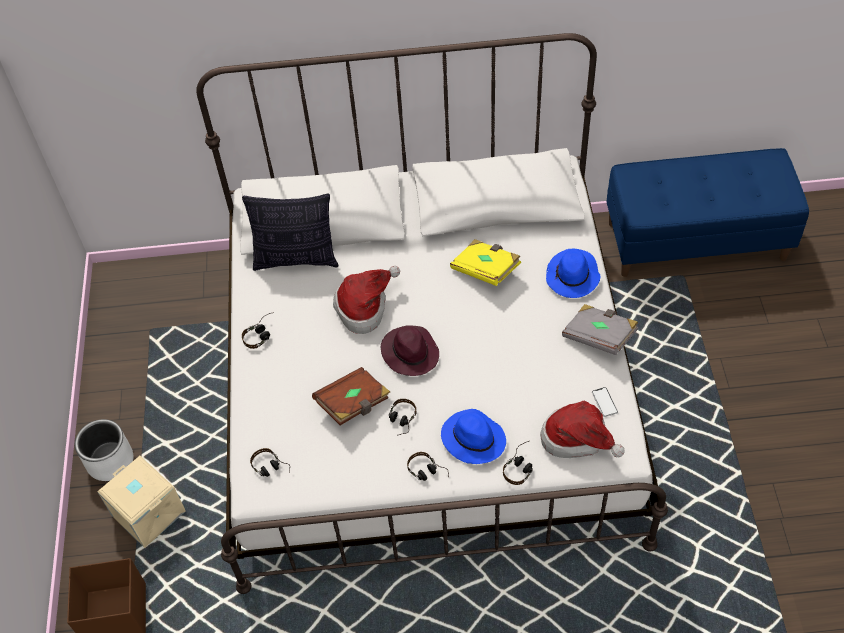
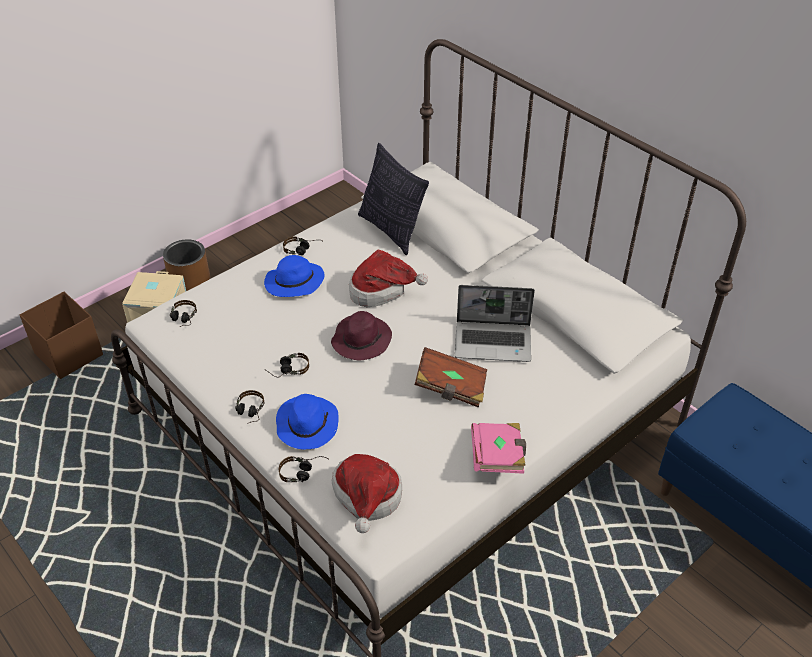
camera: 50 degrees right, 10 degrees down
white planter [75,419,133,481] -> brown planter [163,239,210,291]
brown book [312,367,390,425] -> brown book moved to [415,347,487,407]
yellow book [450,239,521,286] -> laptop [455,285,535,362]
blue hat [546,249,600,298] -> blue hat moved to [264,255,325,297]
grey book [562,304,639,355] -> pink book [471,423,526,474]
phone [592,387,618,417] -> none

